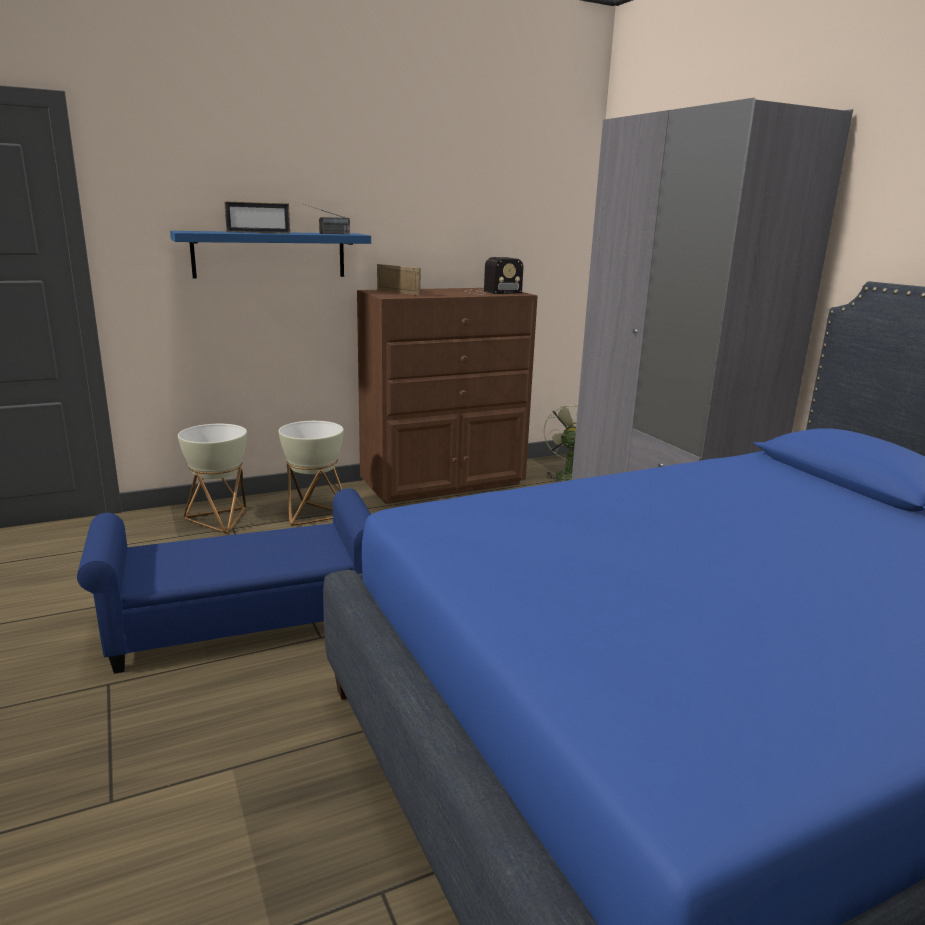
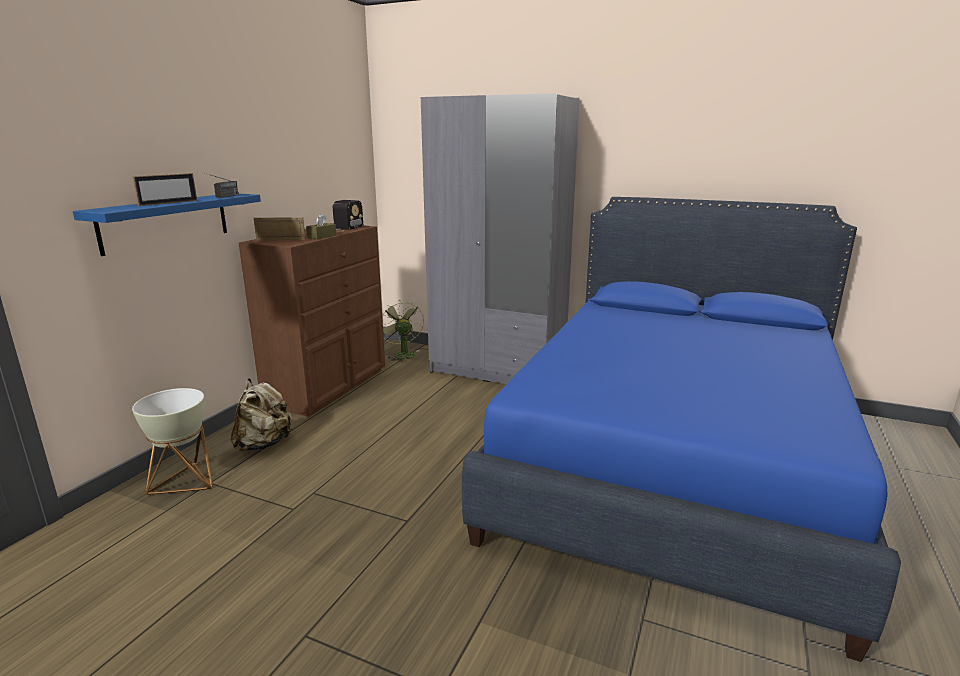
camera: 40 degrees left, 0 degrees up
blue ottoman [77,488,371,674] -> none
planter [279,421,344,526] -> beige backpack [231,378,292,451]
none -> brown tissue box [306,214,336,239]

